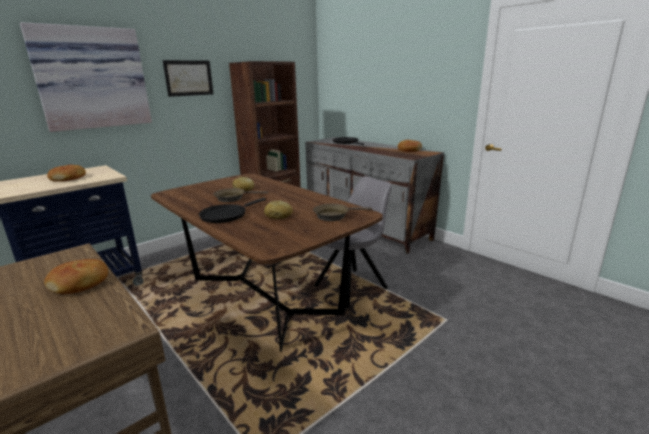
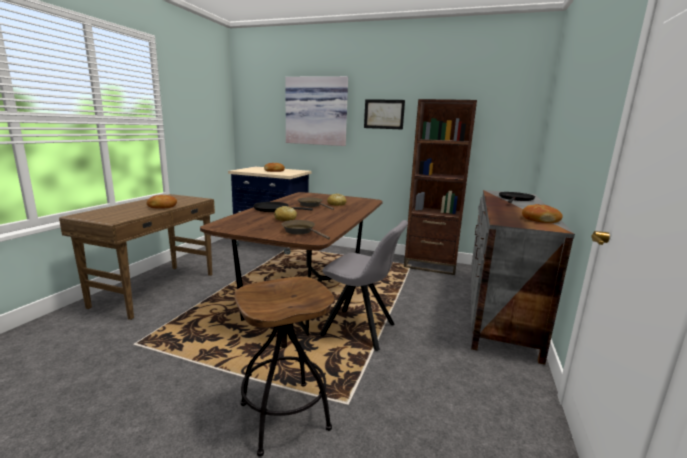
camera: 60 degrees right, 5 degrees down
none -> brown stool [234,277,334,457]

